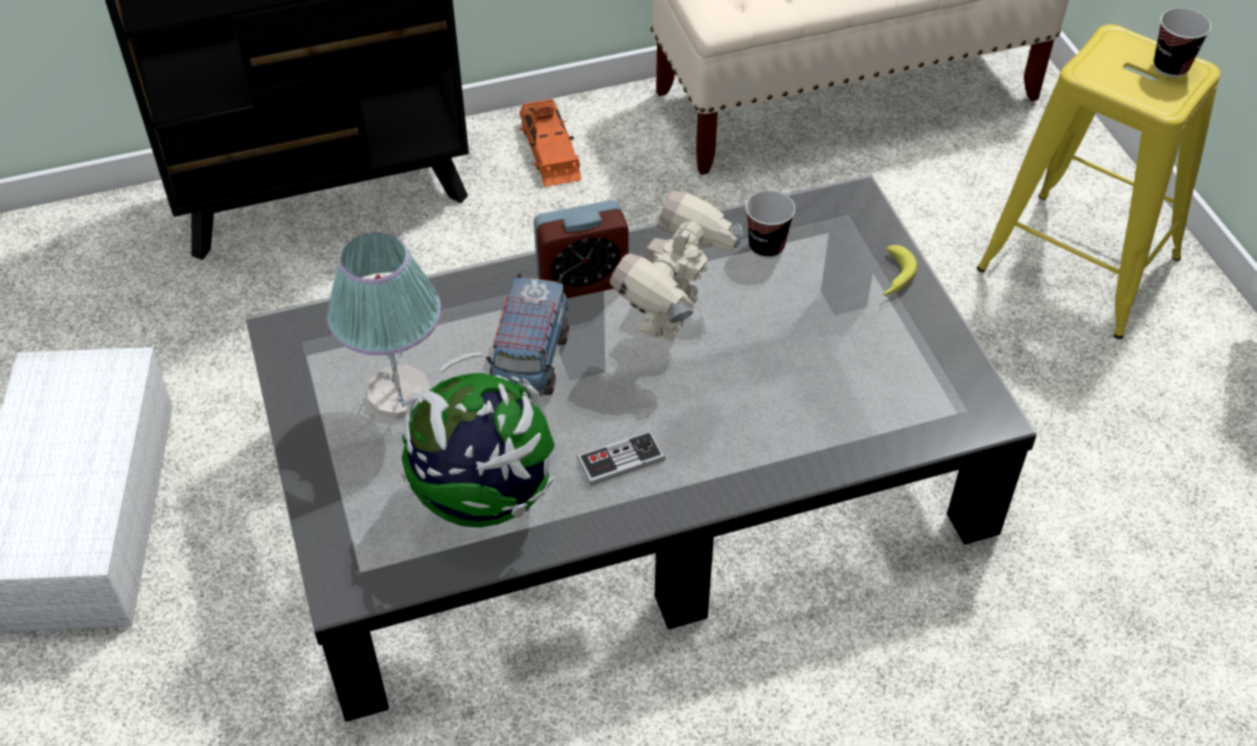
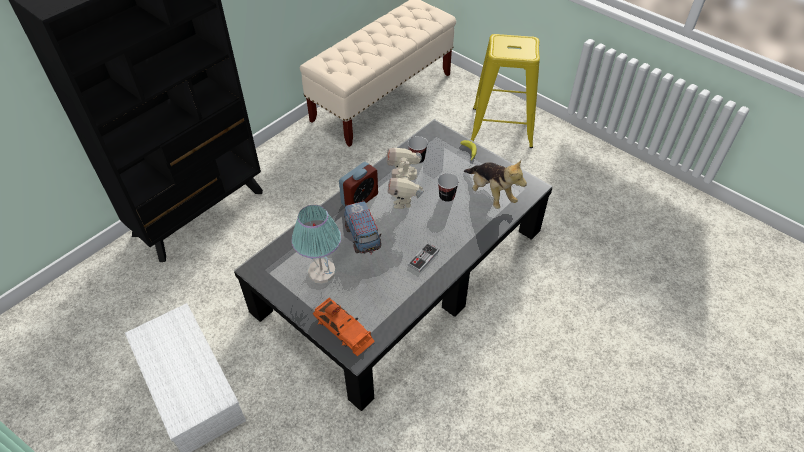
camera: 30 degrees left, 0 degrees up
globe [401,352,555,527] -> none
orange toy car [518,99,581,187] -> orange toy car moved to [313,297,375,357]
cup [1154,8,1211,78] -> cup moved to [437,173,459,202]
none -> plush toy [464,160,527,209]

